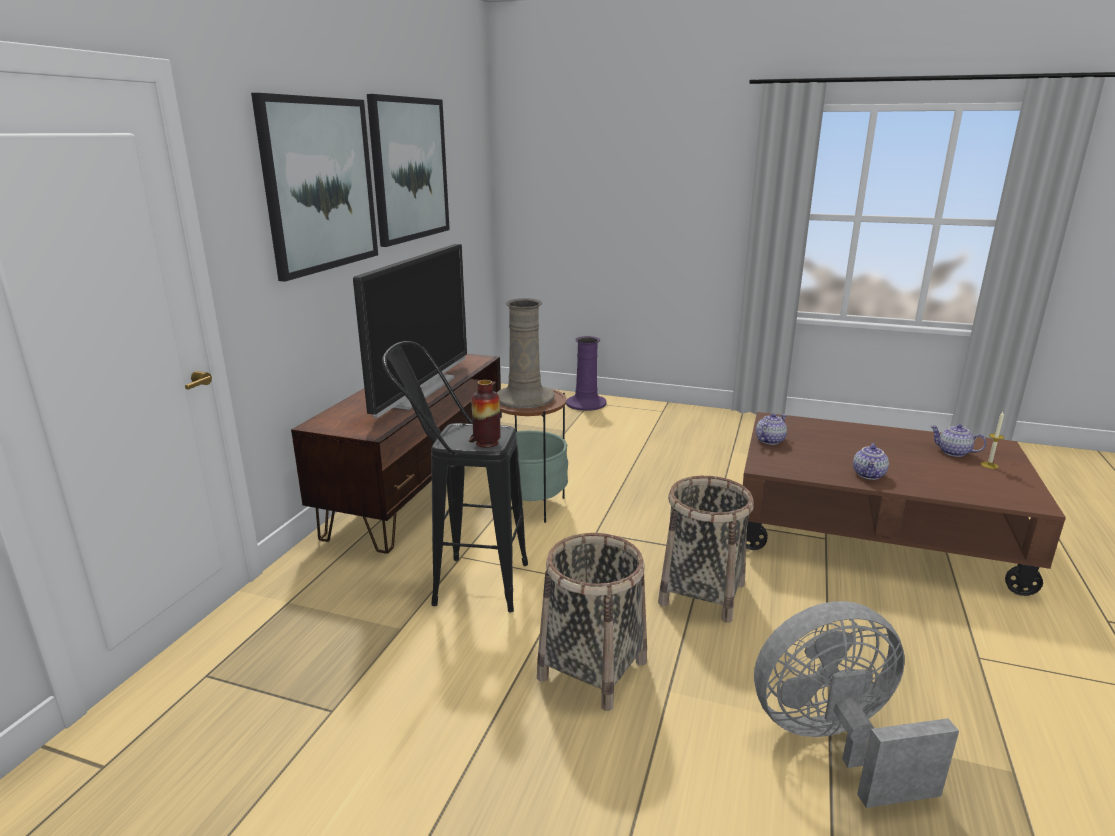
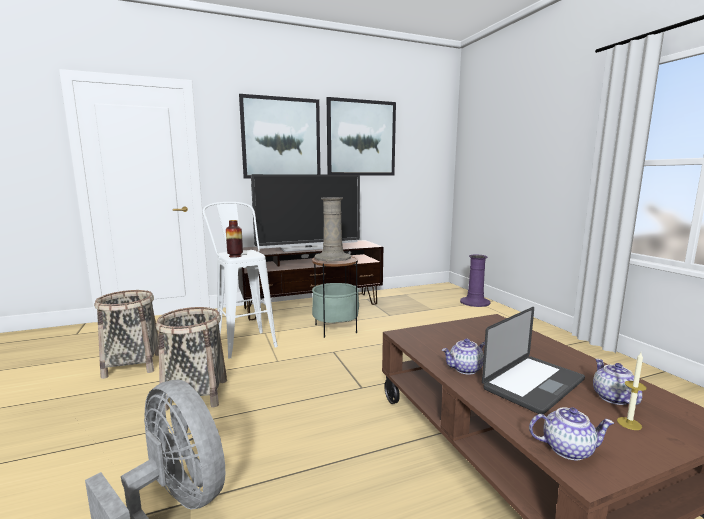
camera: 50 degrees right, 10 degrees down
black stool [382,341,528,612] -> white stool [203,202,278,358]
basket [658,476,754,623] -> basket moved to [94,290,159,379]
teapot [756,413,787,445] -> teapot moved to [529,407,615,460]
none -> laptop [482,307,585,414]

